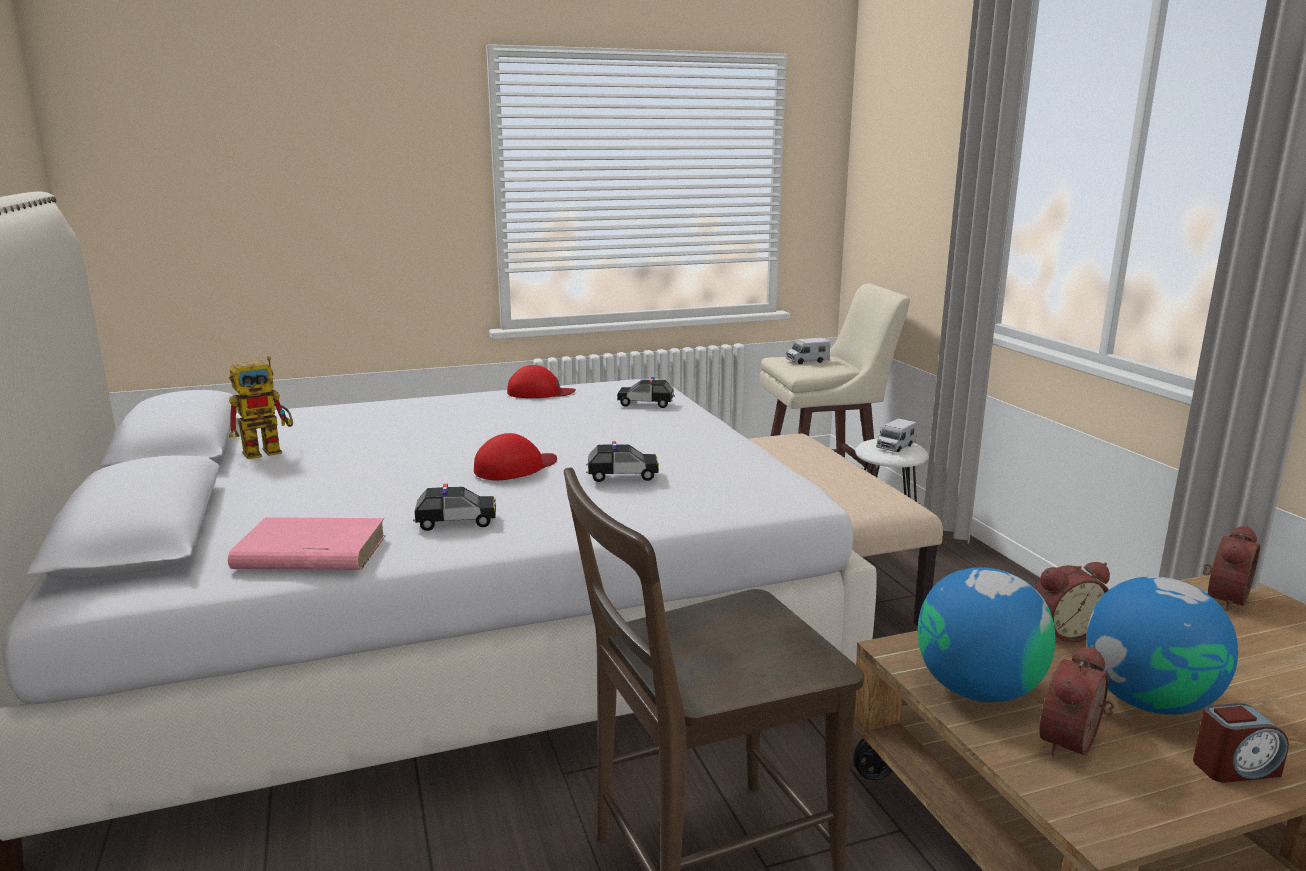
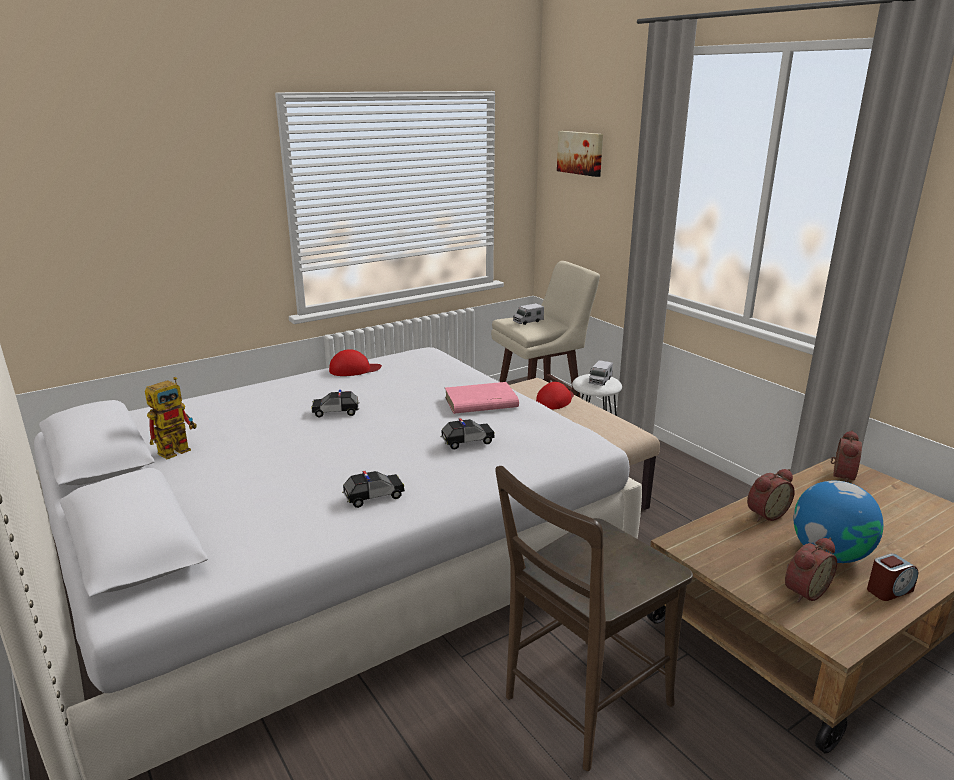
camera: 15 degrees left, 5 degrees up
pink book [228,517,386,570] -> pink book moved to [445,382,519,414]
red cap [474,433,557,480] -> red cap moved to [536,382,574,409]
toy car [617,377,675,408] -> toy car moved to [311,390,360,417]
globe [918,567,1055,702] -> none
alarm clock [1040,645,1115,757] -> alarm clock turned 150 degrees counterclockwise [785,538,837,602]
none -> picture [557,131,603,177]

